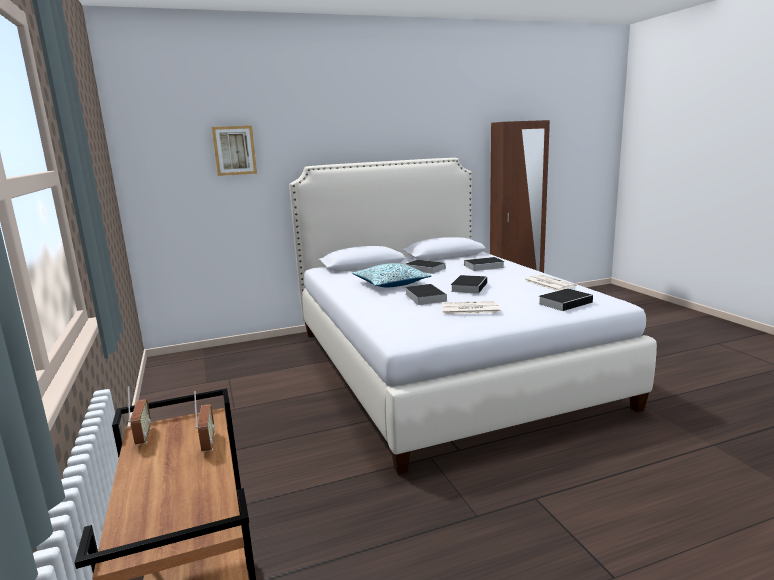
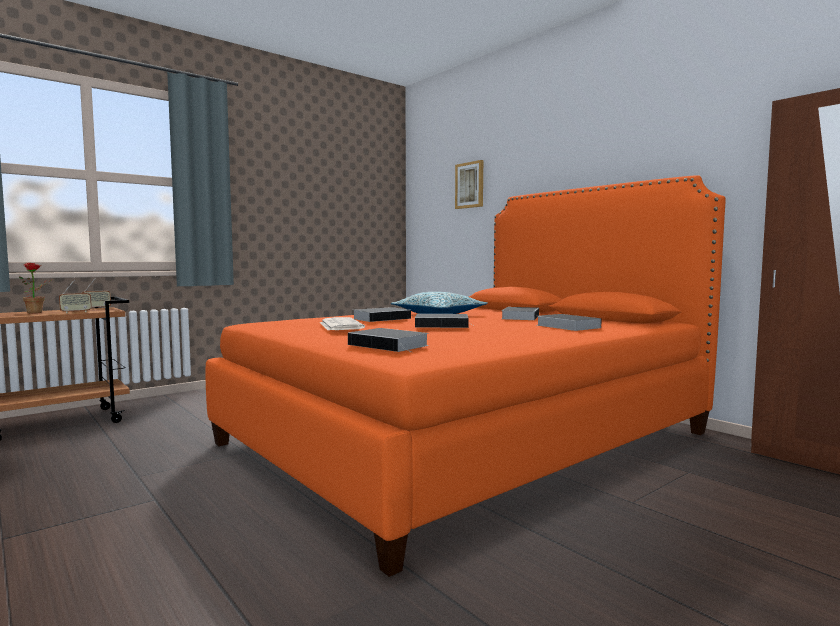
camera: 70 degrees right, 10 degrees down
white bed [289,158,657,475] -> orange bed [205,176,726,577]
newspaper [524,275,577,291] -> none
none -> potted plant [19,263,54,314]

